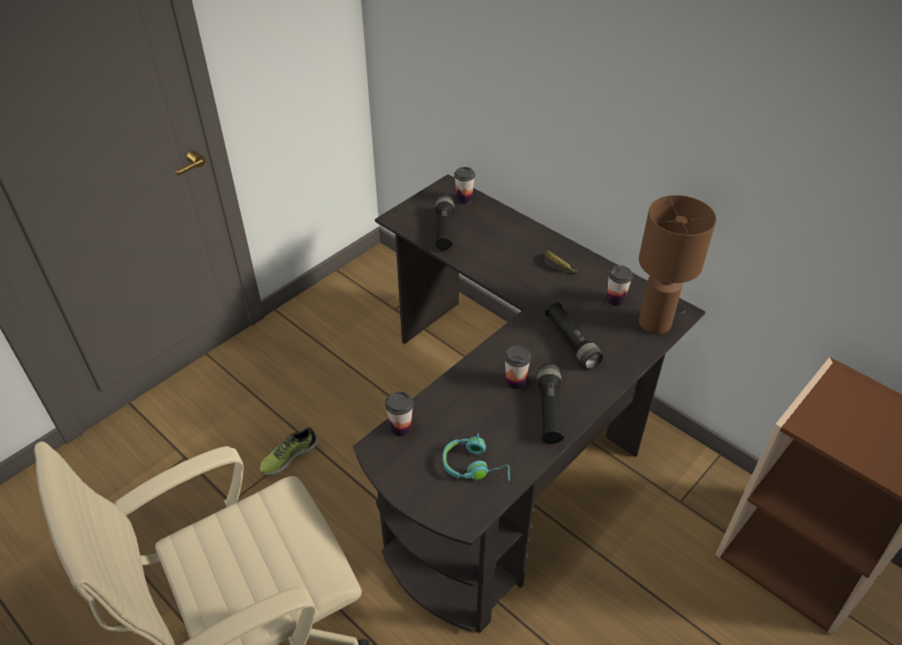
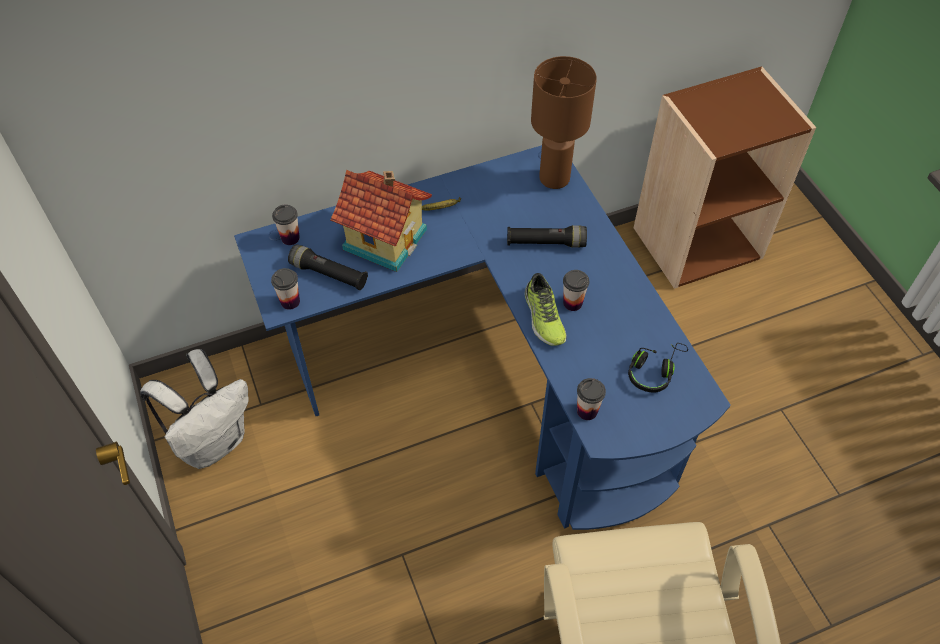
camera: 65 degrees left, 10 degrees up
shoe [260,427,318,475] -> shoe moved to [525,273,567,346]
black desk [353,174,705,634] -> blue desk [234,145,730,530]
turquoise headphones [443,433,510,481] -> black headphones [628,343,688,393]
black flashlight [537,363,564,444] -> none
cup [607,265,633,306] -> cup moved to [271,268,300,310]
none -> white backpack [140,349,249,469]
none -> toy house [330,170,432,272]

